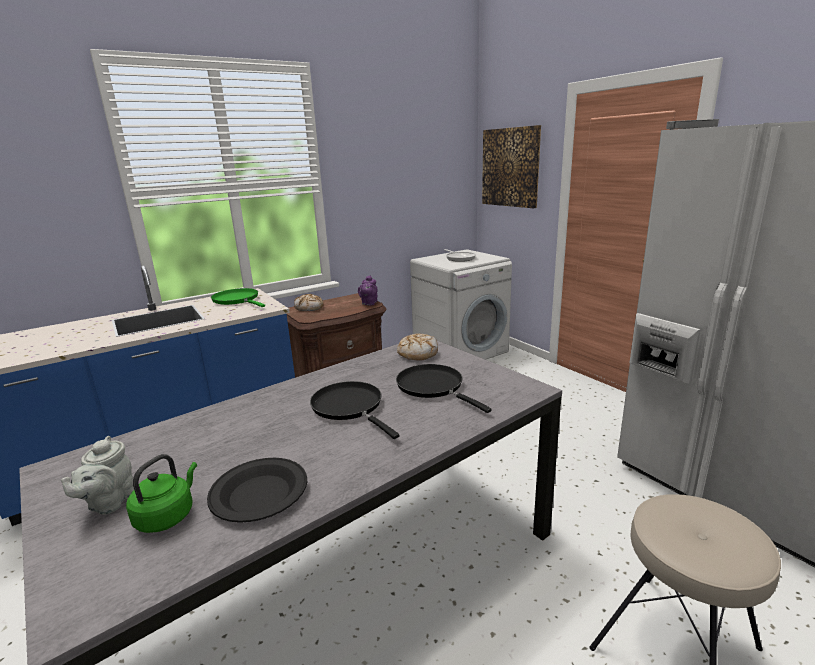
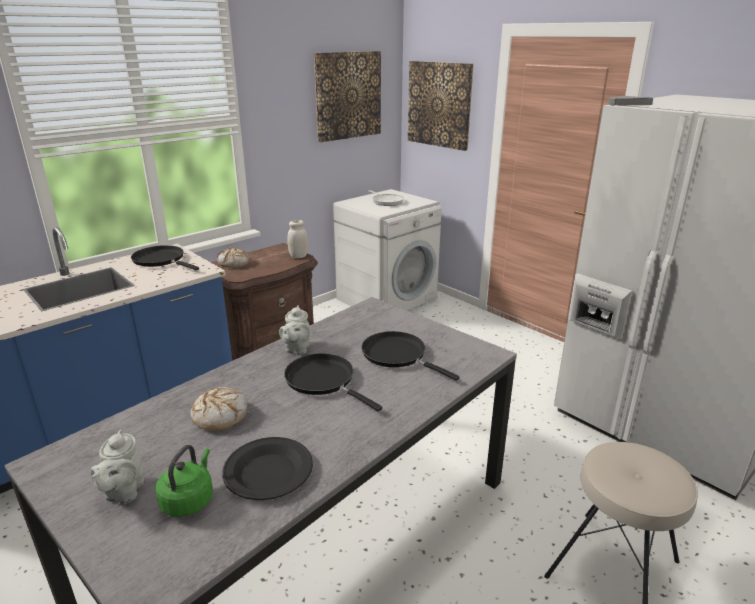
camera: 10 degrees left, 5 degrees up
green frying pan [211,288,265,307] -> black frying pan [131,245,199,270]
purple teapot [358,275,378,306] -> white jar [288,220,308,258]
bread [397,333,438,361] -> bread moved to [190,387,247,431]
none -> grey teapot [279,305,310,355]
none -> picture [314,51,381,142]

